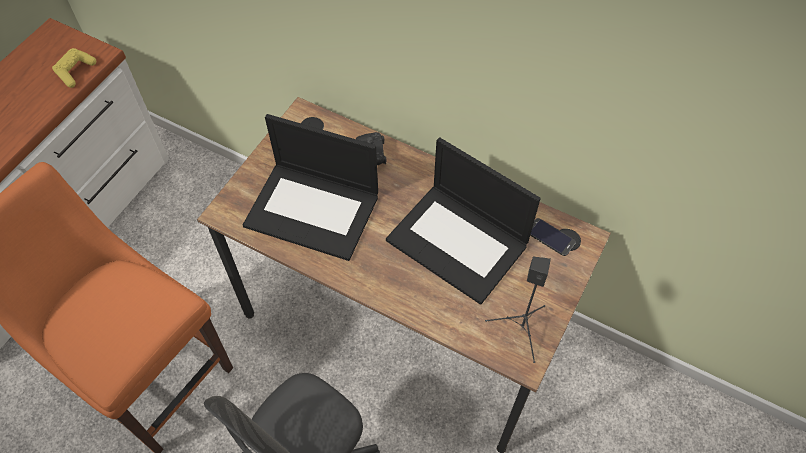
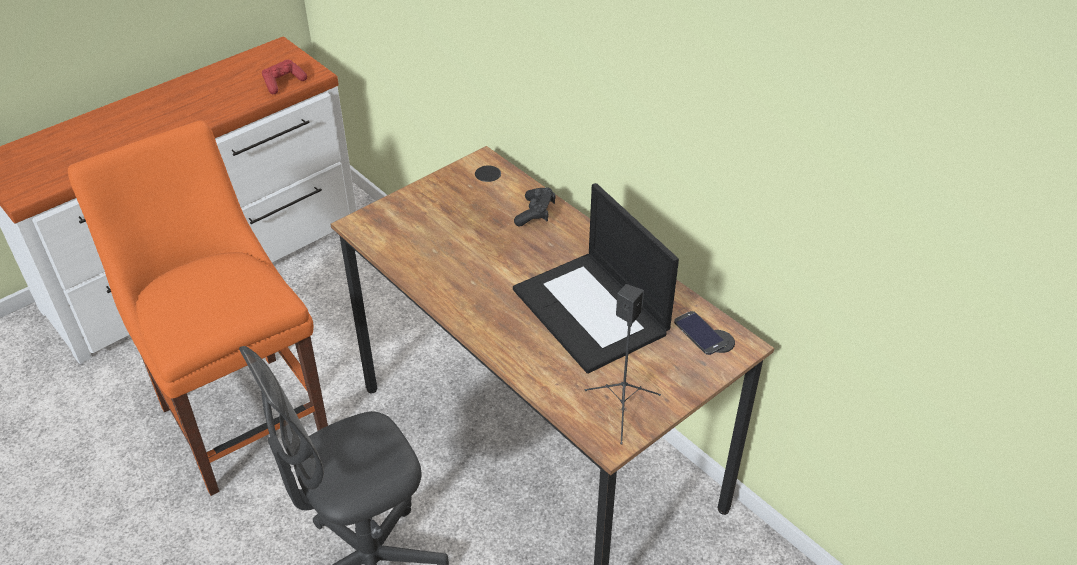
camera: 20 degrees right, 15 degrees down
yellow game controller [52,48,96,88] -> red game controller [262,60,307,94]
laptop [243,114,378,261] -> none

